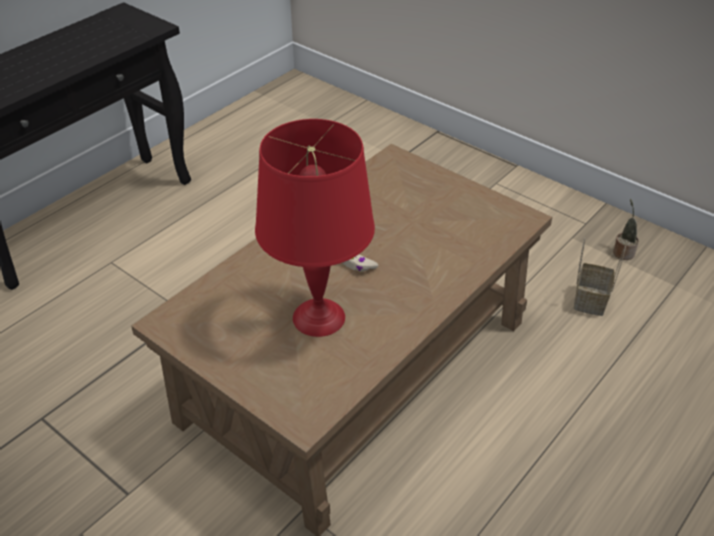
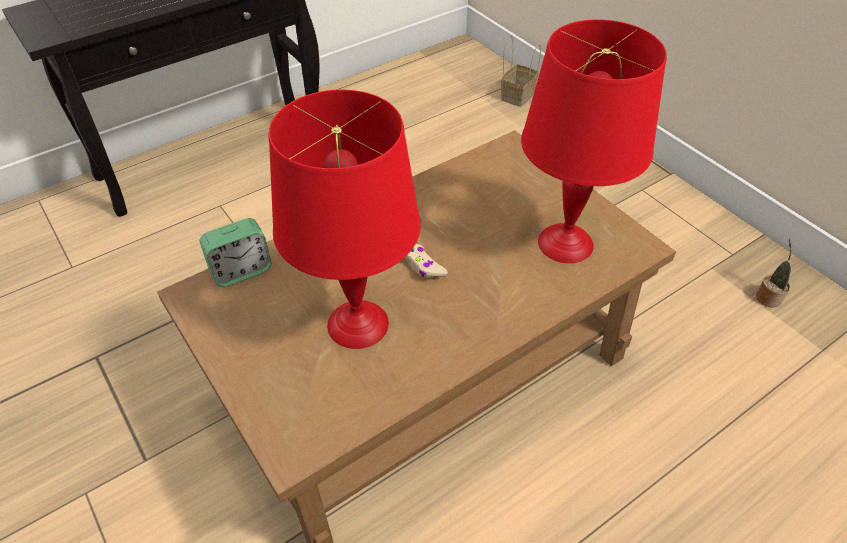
camera: 15 degrees right, 5 degrees up
basket [574,237,626,316] -> basket moved to [501,35,541,107]
none -> alarm clock [200,218,272,287]
none -> red table lamp [521,19,667,263]

